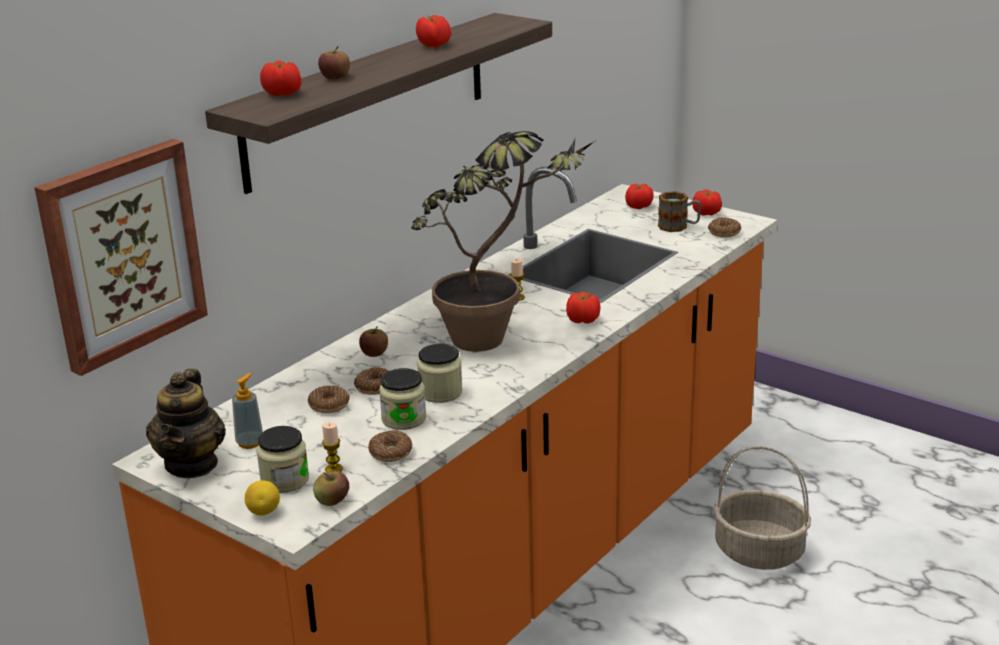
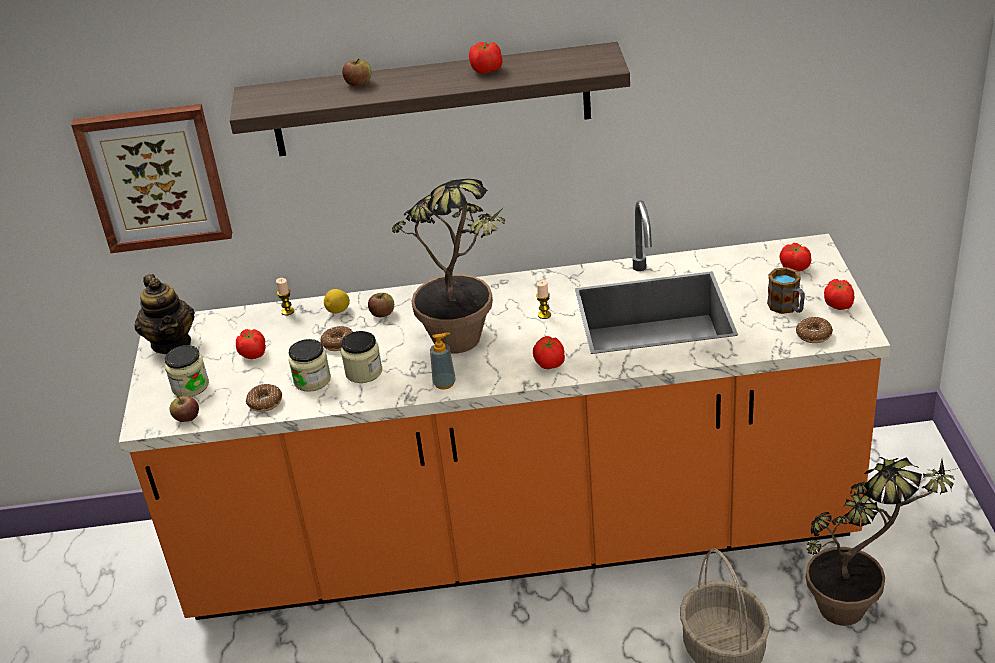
camera: 50 degrees right, 10 degrees up
teapot [146,369,226,478] -> teapot turned 75 degrees counterclockwise [135,274,195,354]
soap dispenser [232,373,263,449] -> soap dispenser moved to [430,332,456,390]
lemon [245,481,280,516] -> lemon moved to [324,289,350,313]
tomato [260,61,301,96] -> tomato moved to [236,329,266,359]
donut [308,386,350,413] -> none
candle [322,422,343,472] -> candle moved to [276,278,294,315]
none -> potted plant [806,457,963,626]

